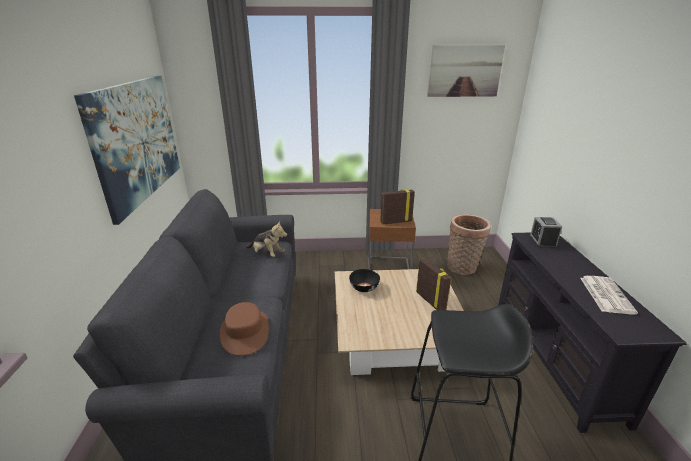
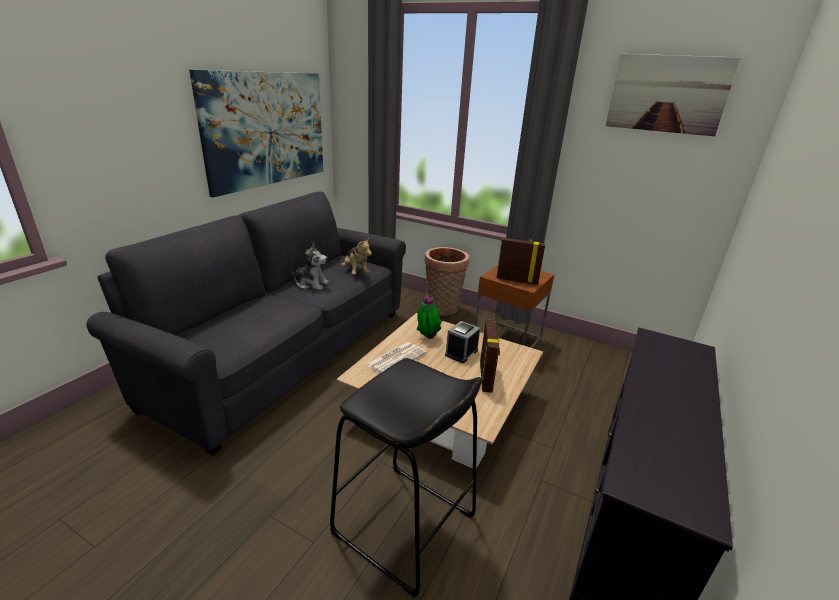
camera: 30 degrees right, 0 degrees up
brown hat [220,302,269,356] -> none
black bowl [349,269,380,292] -> potted plant [417,295,442,339]
basket [447,214,491,275] -> basket moved to [425,247,469,316]
alarm clock [530,217,562,249] -> alarm clock moved to [445,321,480,363]
newspaper [580,276,638,314] -> newspaper moved to [365,342,426,374]
none -> plush toy [292,243,329,290]

